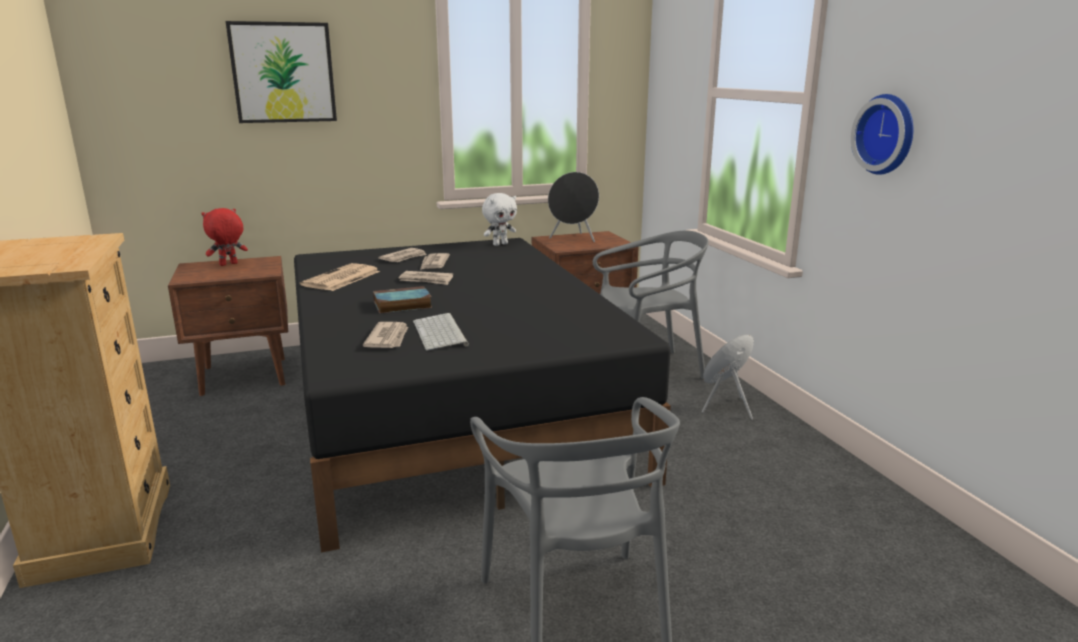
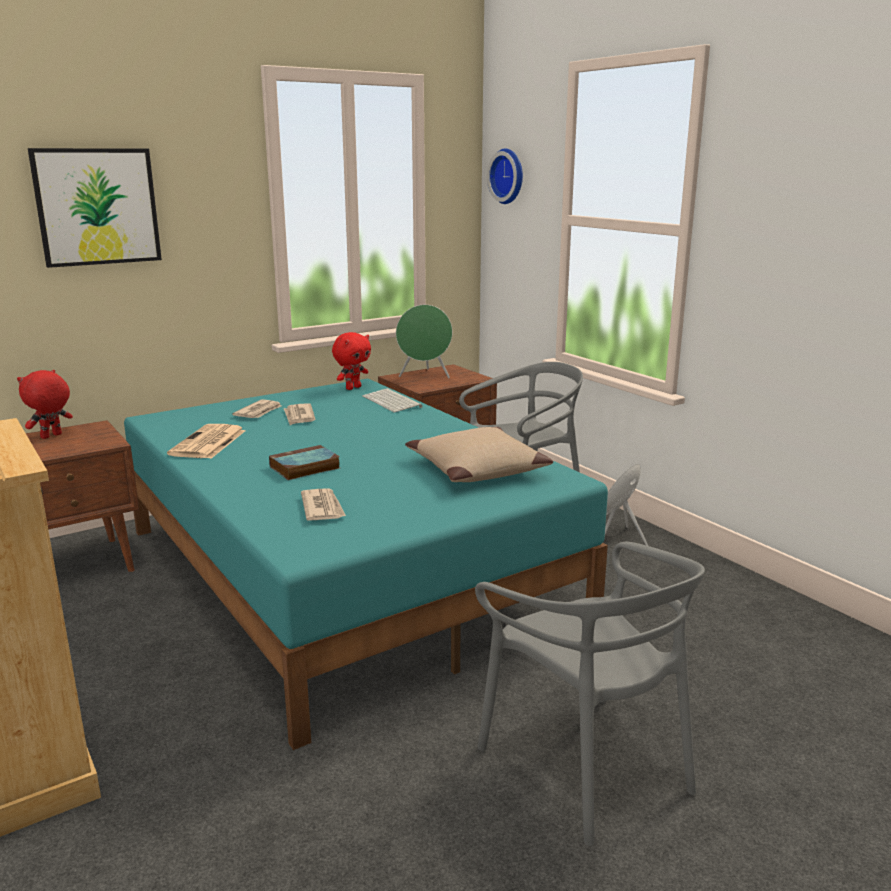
camera: 15 degrees left, 0 degrees up
black bed [294,238,671,553] -> turquoise bed [124,379,608,750]
newspaper [399,271,453,285] -> none
keyboard [413,313,469,351] -> keyboard moved to [362,388,423,413]
white plush toy [482,193,517,246] -> red plush toy [332,332,371,390]
black speaker [548,172,599,242] -> green speaker [396,305,453,378]
wall clock [851,94,913,175] -> wall clock moved to [487,148,523,204]
none -> beige pillow [405,427,553,482]

